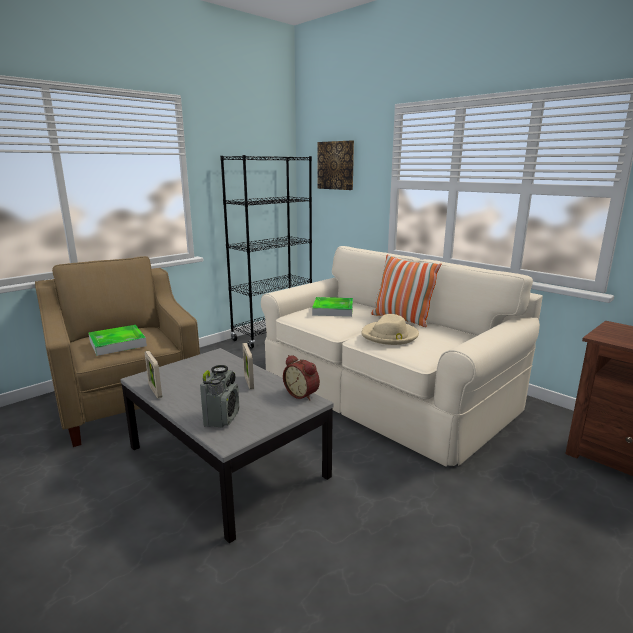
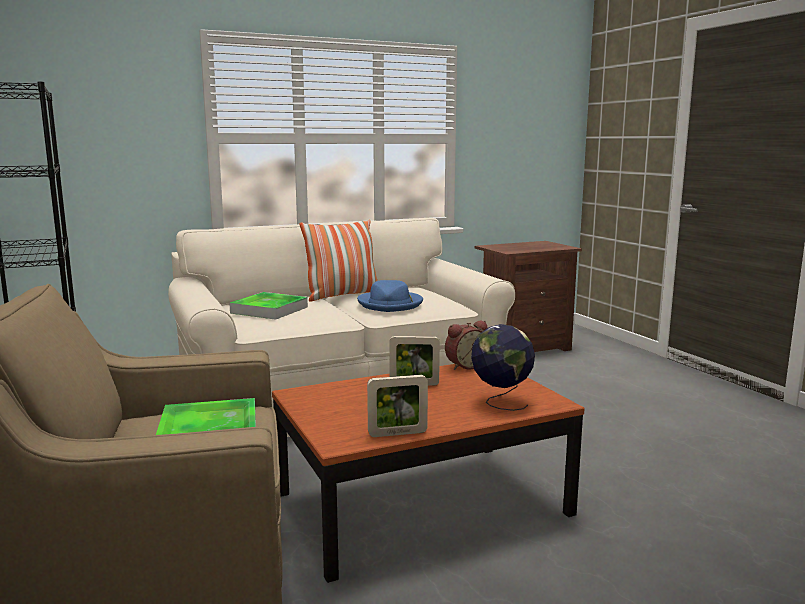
camera: 70 degrees left, 5 degrees down
grey coffee table [120,348,334,543] -> brown coffee table [272,364,585,583]
radio [200,365,239,428] -> globe [471,324,535,411]
picture [317,141,354,190] -> none
beige hat [361,314,419,345] -> blue hat [357,280,423,312]

